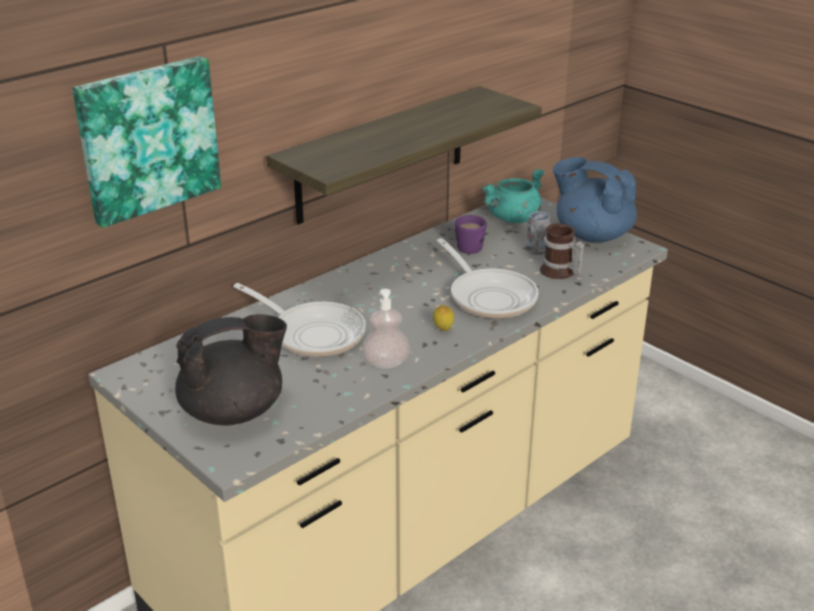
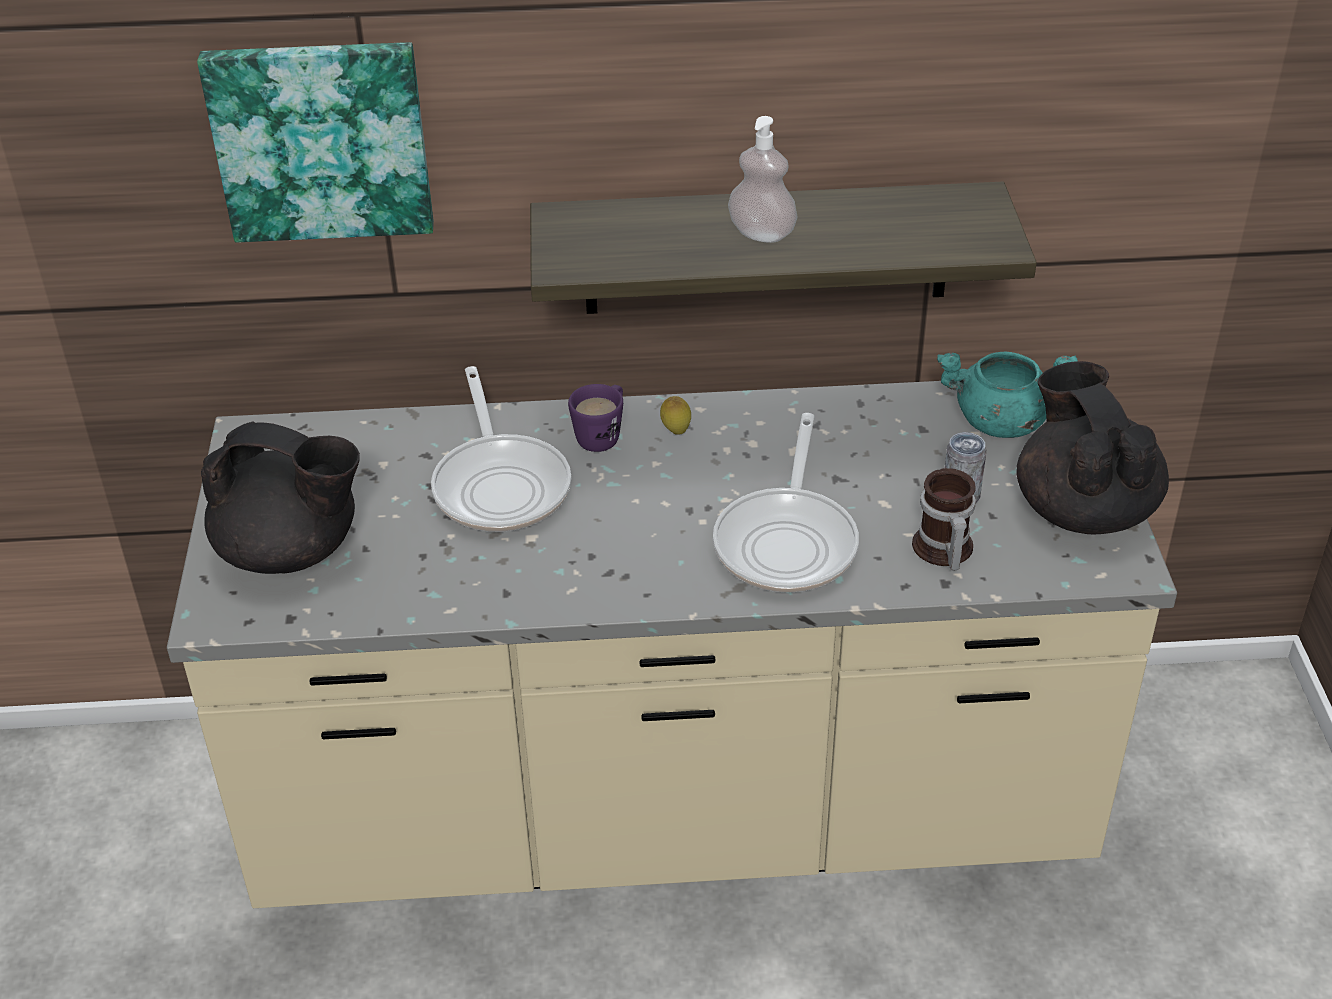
camera: 40 degrees right, 10 degrees up
soap dispenser [362,289,410,369] -> soap dispenser moved to [728,116,798,243]
lemon [433,305,454,331] -> lemon moved to [660,396,691,435]
purple mug [454,215,487,254] -> purple mug moved to [568,384,623,452]
blue teapot [553,157,637,243] -> black teapot [1016,361,1169,535]

